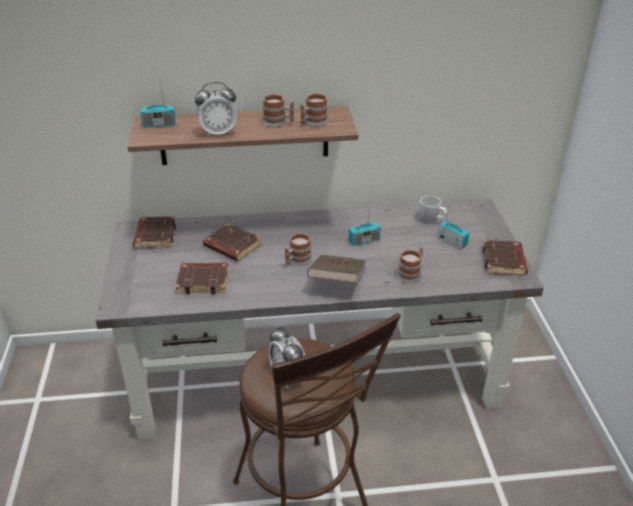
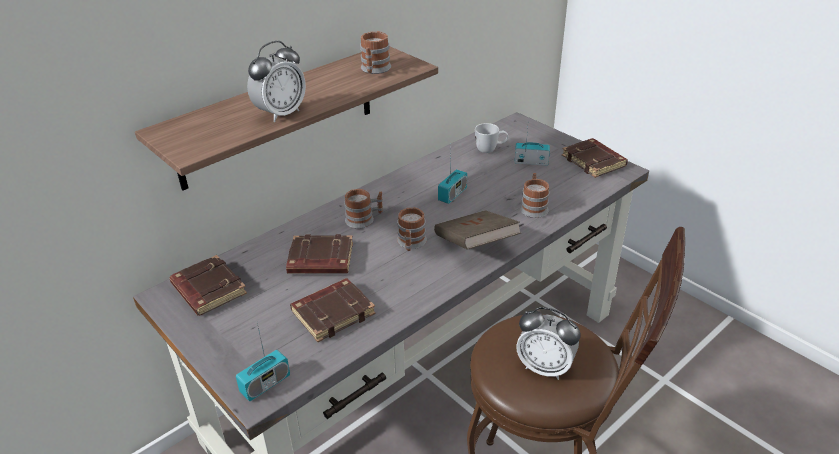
camera: 35 degrees left, 0 degrees up
radio [141,82,175,128] -> radio moved to [236,323,290,401]
mug [262,94,294,128] -> mug moved to [344,189,383,229]

